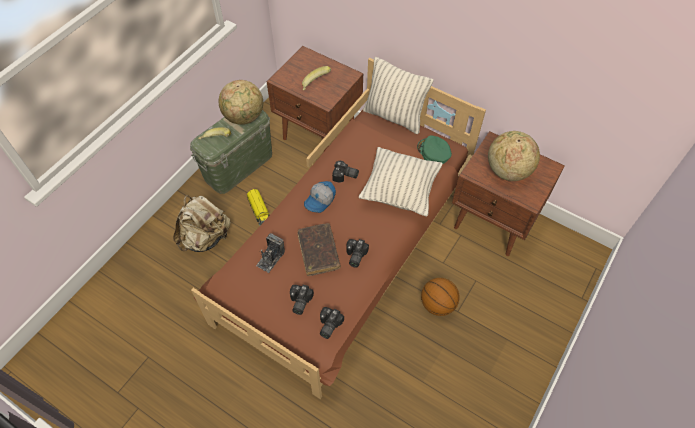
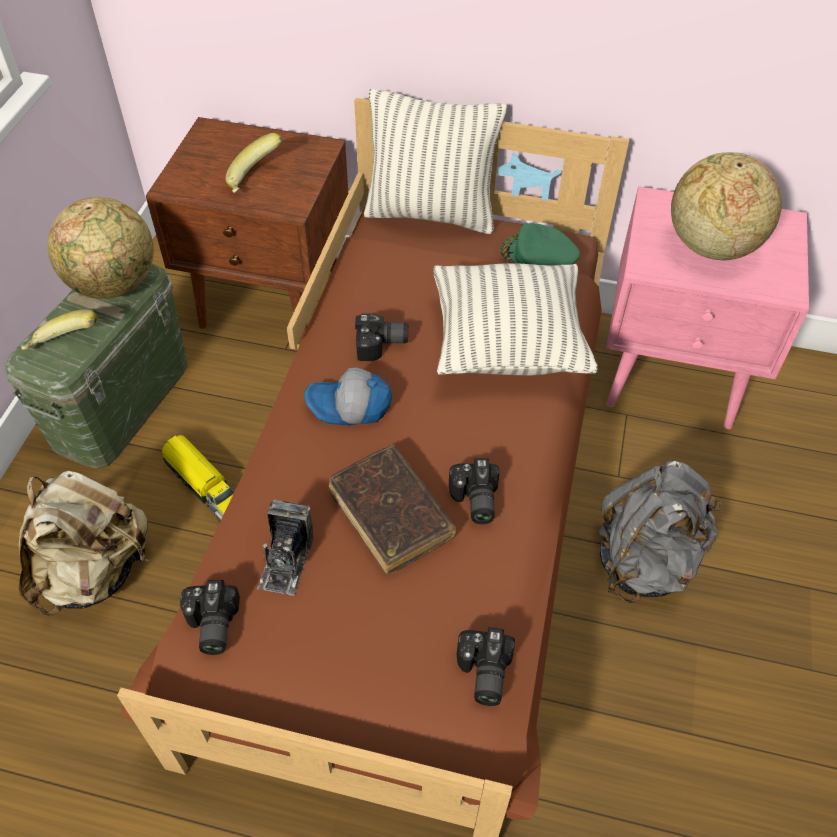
camera: 20 degrees left, 5 degrees down
camera [290,285,314,315] -> camera moved to [180,580,240,655]
cap [304,181,336,213] -> cap turned 75 degrees clockwise [304,368,392,425]
basketball [421,278,460,316] -> grey backpack [599,461,721,603]
brown nightstand [452,131,565,256] -> pink nightstand [606,186,809,429]

